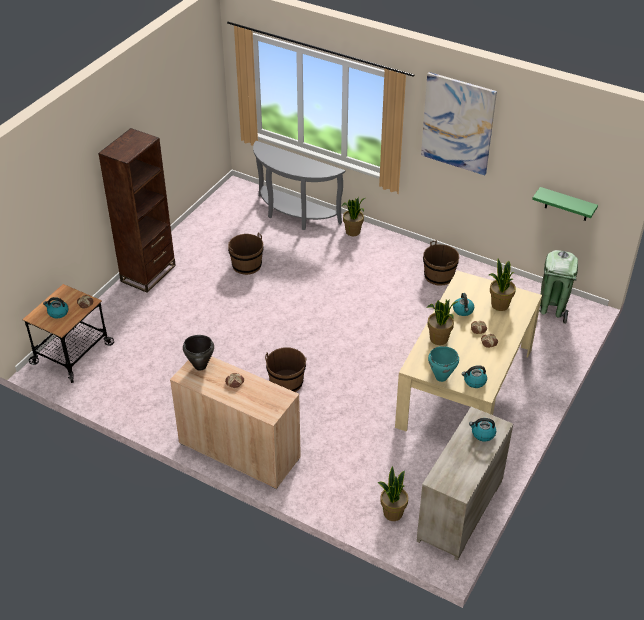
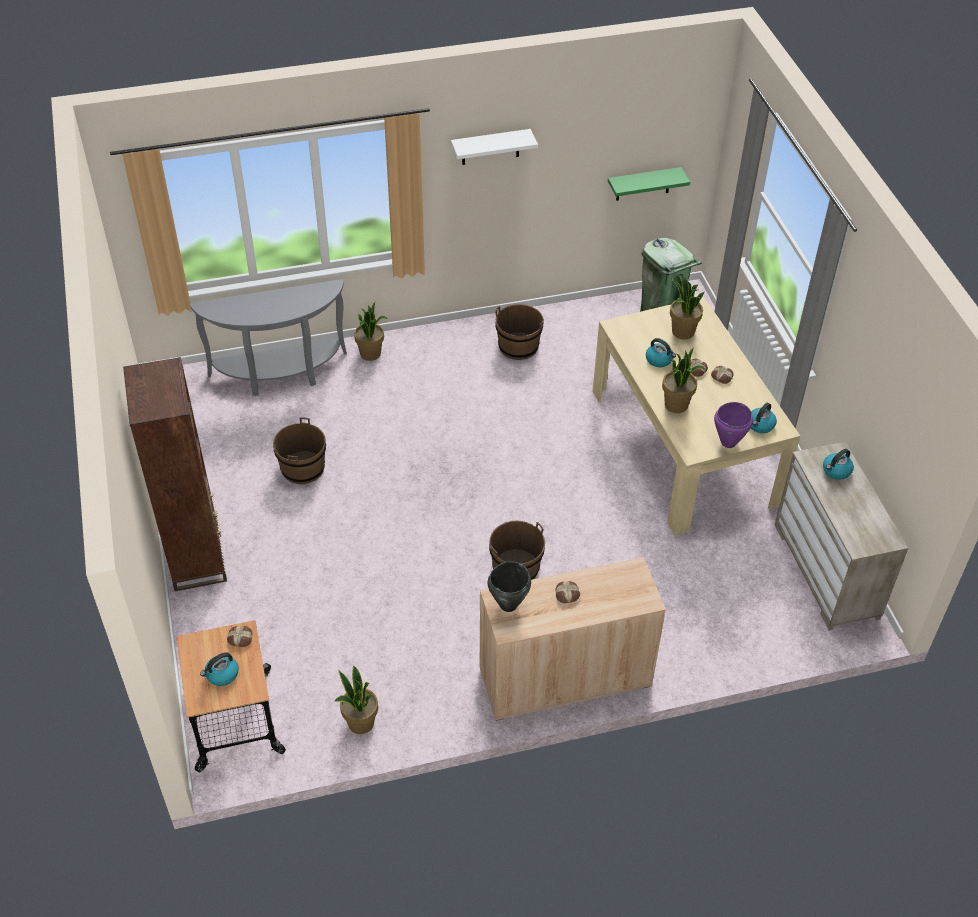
camera: 45 degrees left, 5 degrees up
potted plant [378,466,408,521] -> potted plant moved to [334,666,378,734]
picture [421,72,497,175] -> white shelf [451,129,538,165]
turquoise cooking pot [428,346,459,382] -> purple cooking pot [714,402,753,448]

